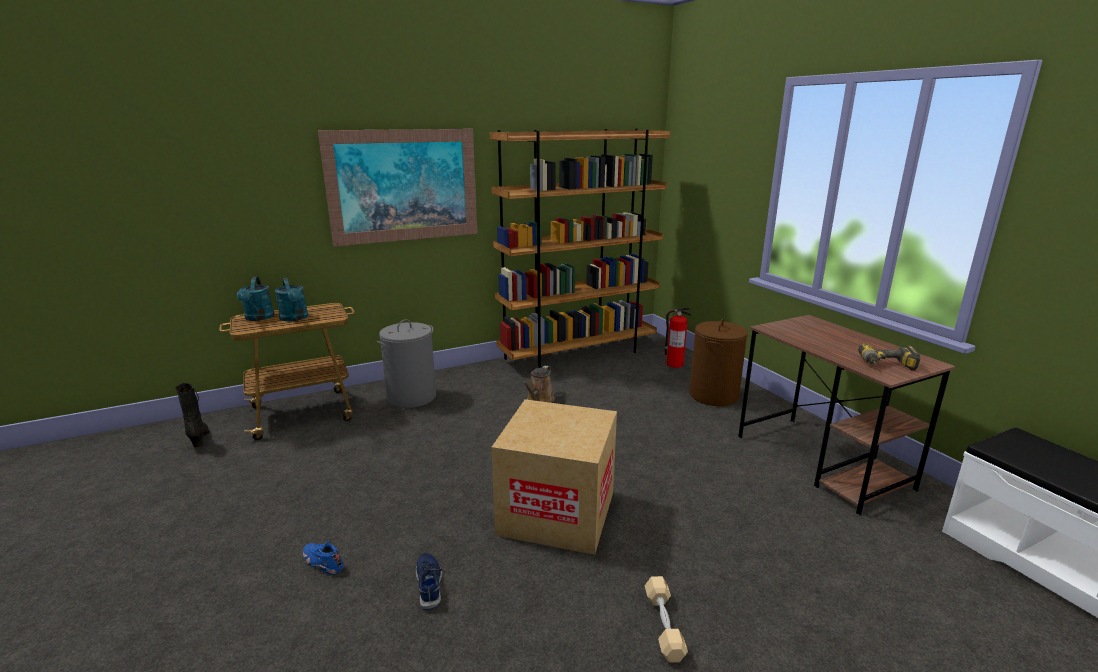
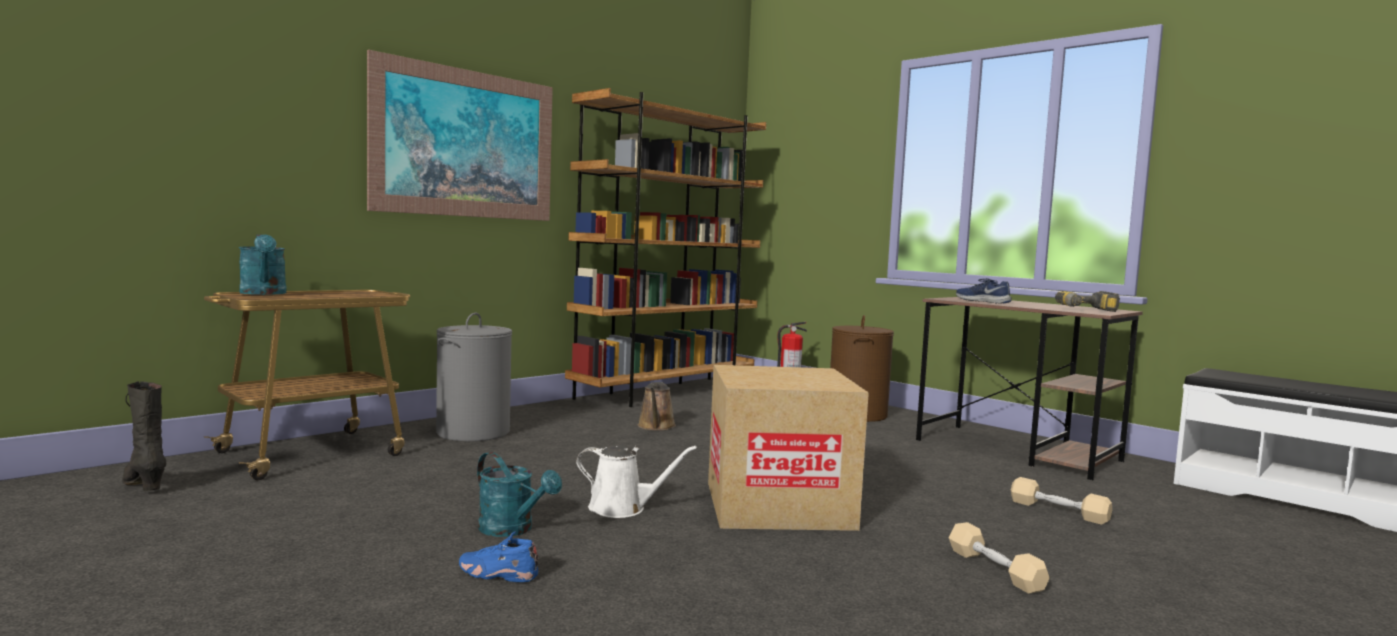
camera: 20 degrees left, 15 degrees down
turquoise watering can [274,278,308,322] -> turquoise watering can moved to [477,452,562,537]
blue shoe [416,553,442,610] -> blue shoe moved to [956,278,1012,304]
none -> white watering can [576,445,697,518]
none -> beige dumbbell [1011,477,1112,524]

